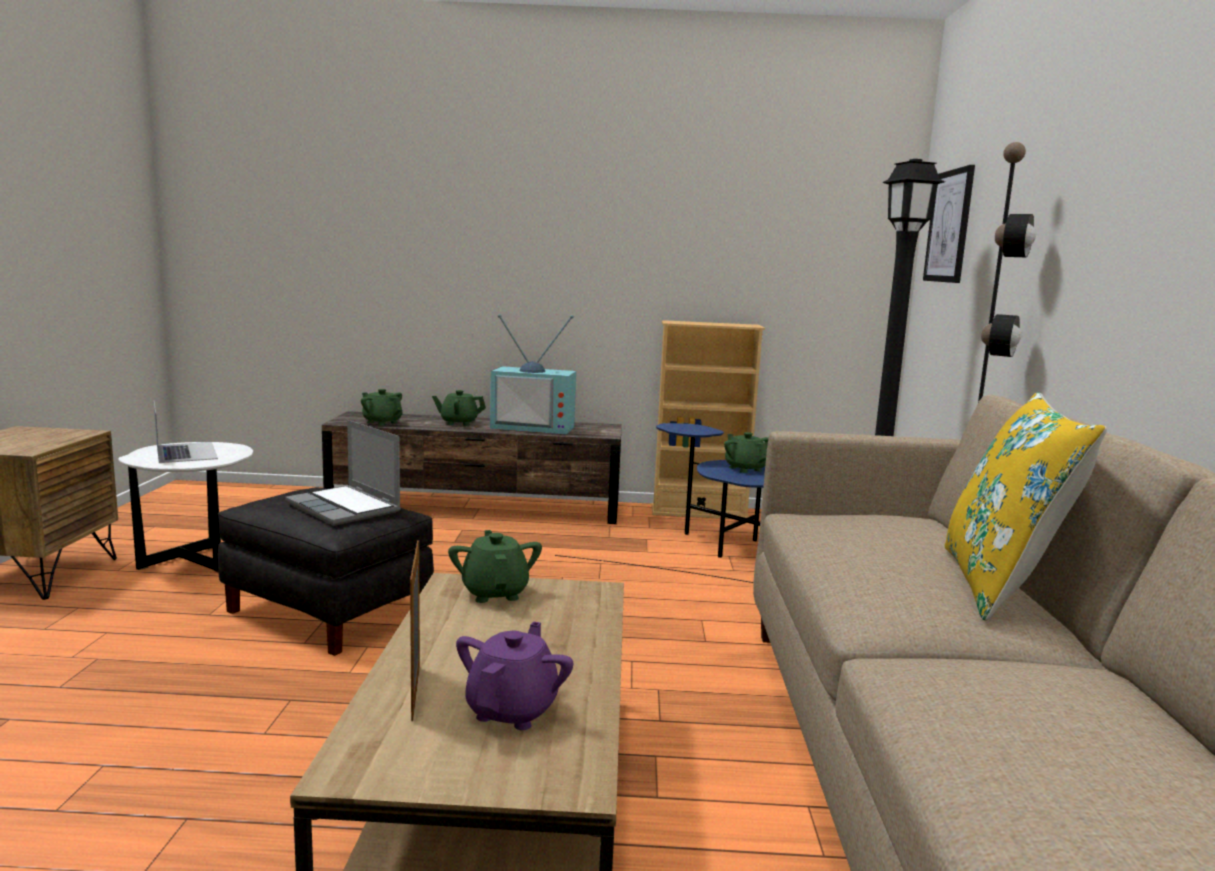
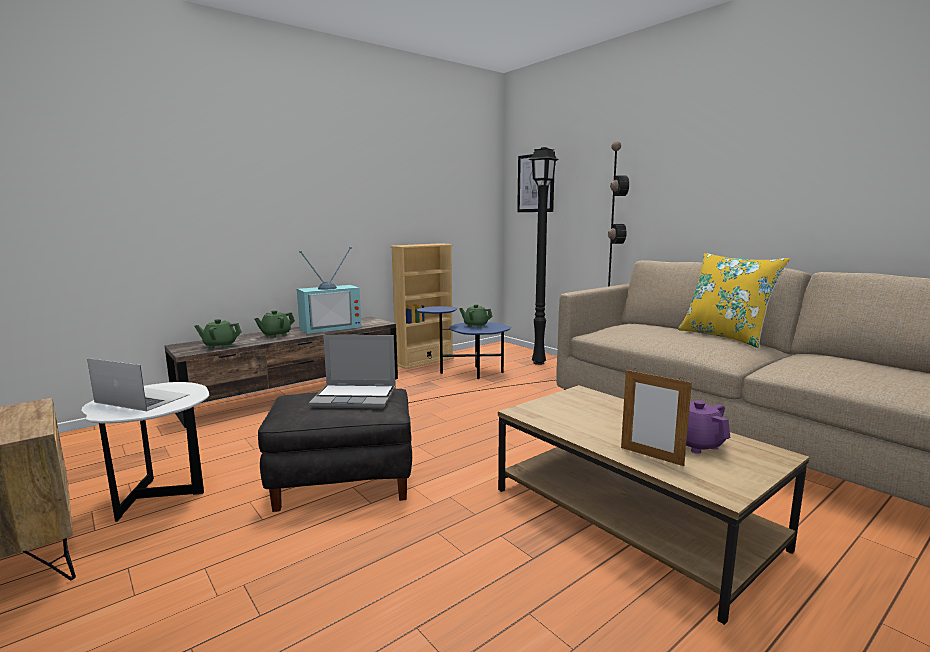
camera: 40 degrees left, 0 degrees up
green teapot [448,530,542,603] -> none

